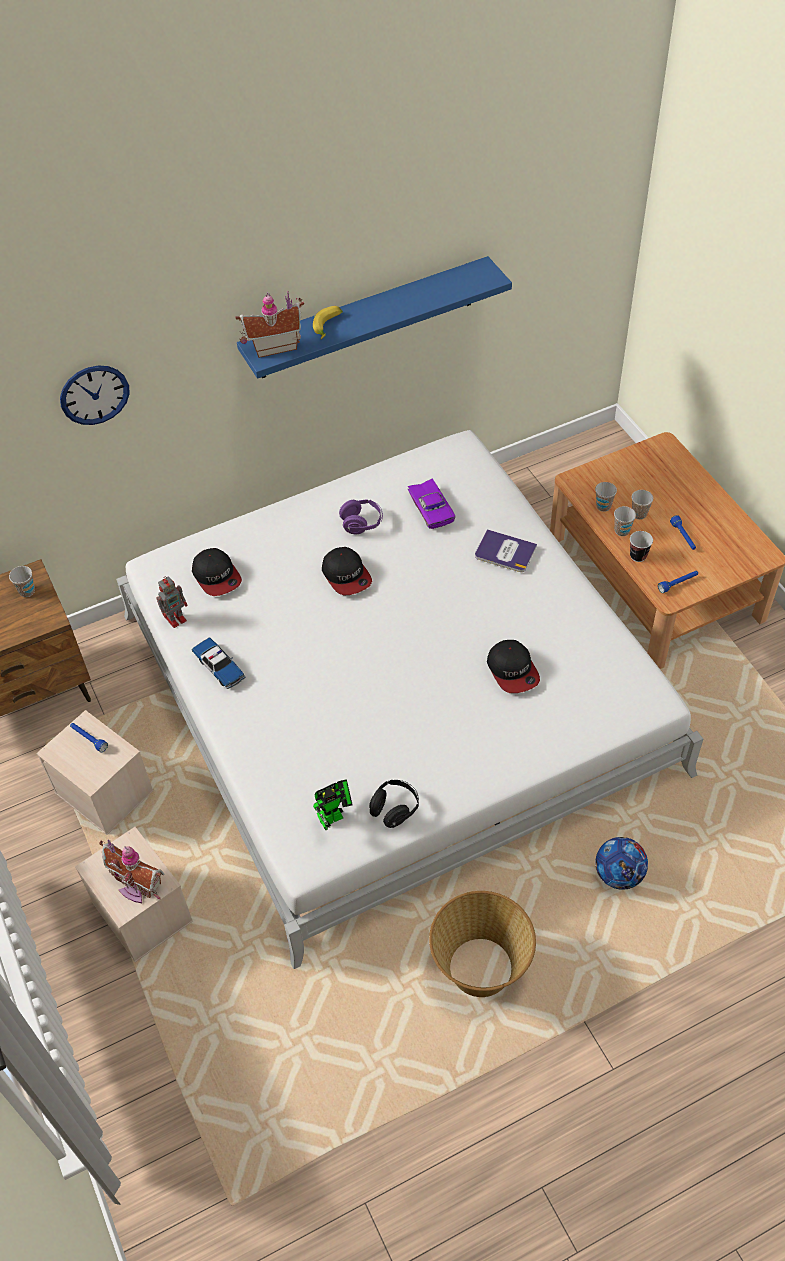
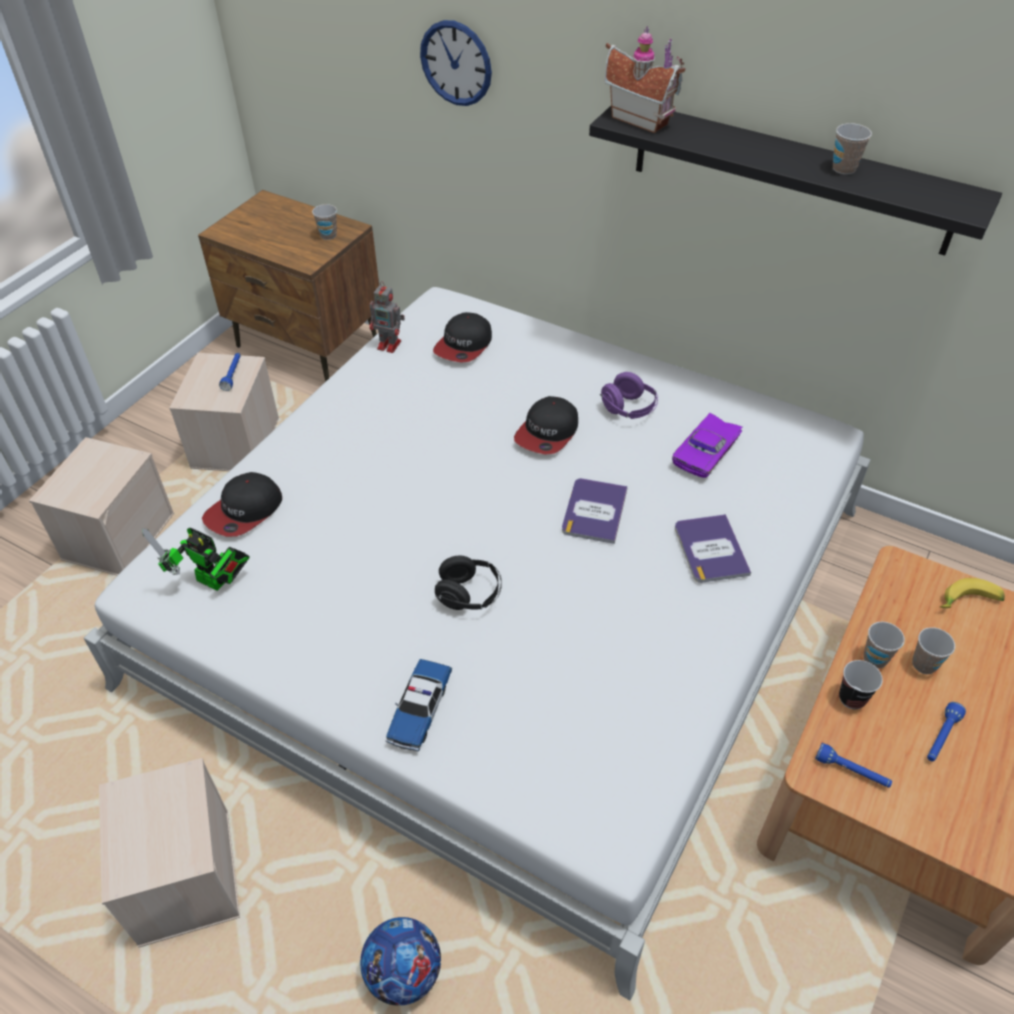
camera: 55 degrees right, 5 degrees down
toy house [99,839,164,903] -> none
toy car [192,637,245,689] -> toy car moved to [386,659,452,751]
blue shelf [237,256,512,379] -> black shelf [589,106,1002,255]
banana [313,306,343,339] -> banana moved to [940,578,1005,608]
black headphones [369,780,419,828] -> black headphones moved to [435,556,502,610]
basket [429,891,536,997] -> beige storage box [99,758,240,948]
cap [487,640,540,693] -> cap moved to [202,472,282,537]
cup [595,482,617,512] -> cup moved to [833,123,872,175]
none -> book [562,478,628,544]

